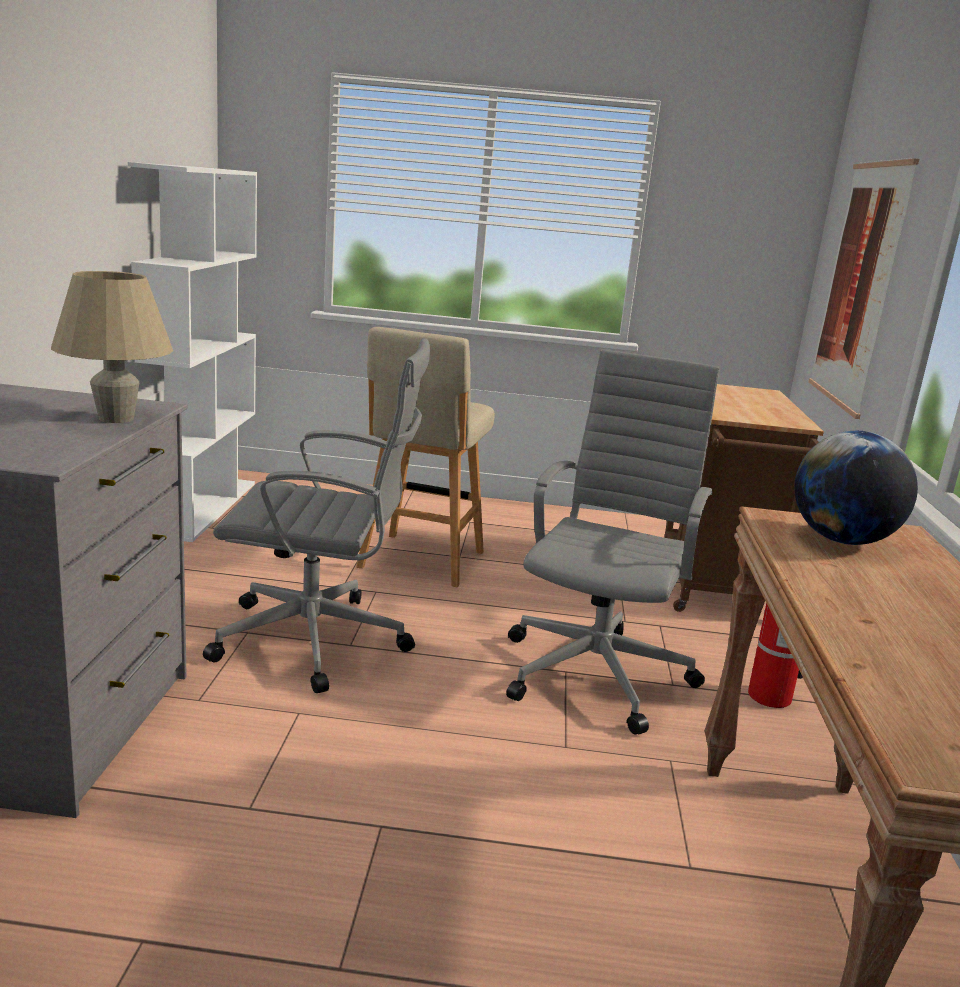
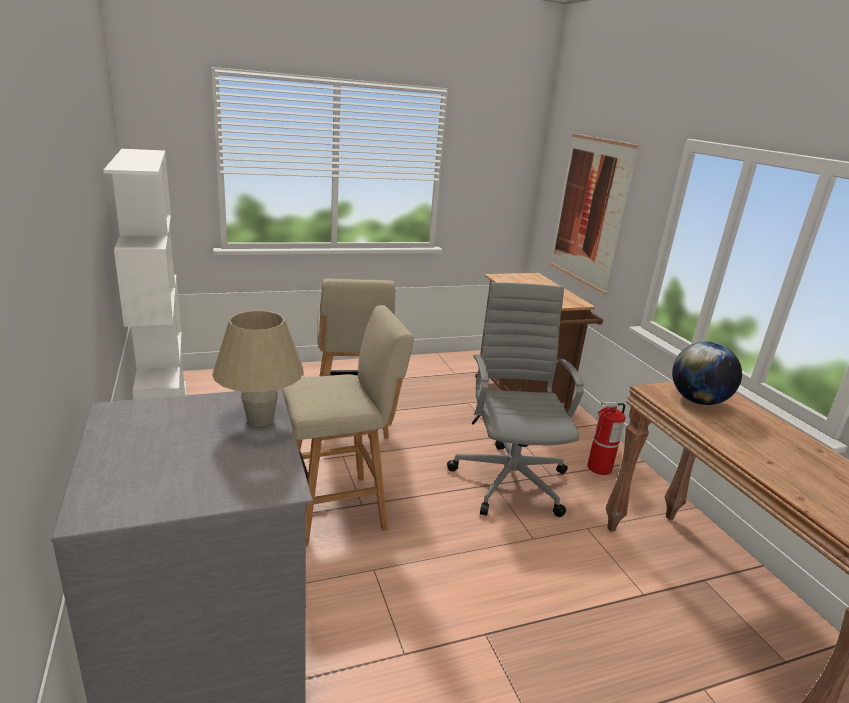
camera: 25 degrees left, 5 degrees up
grey office chair [203,338,430,693] -> beige stool [282,305,414,546]

